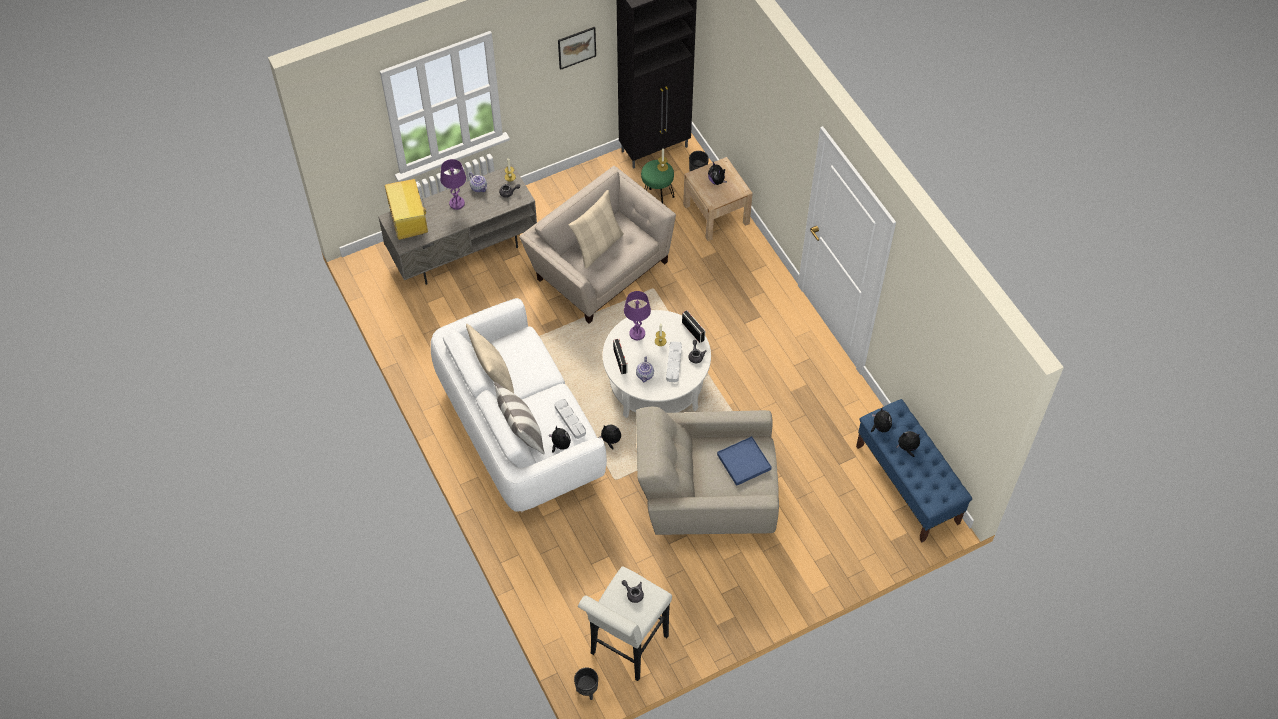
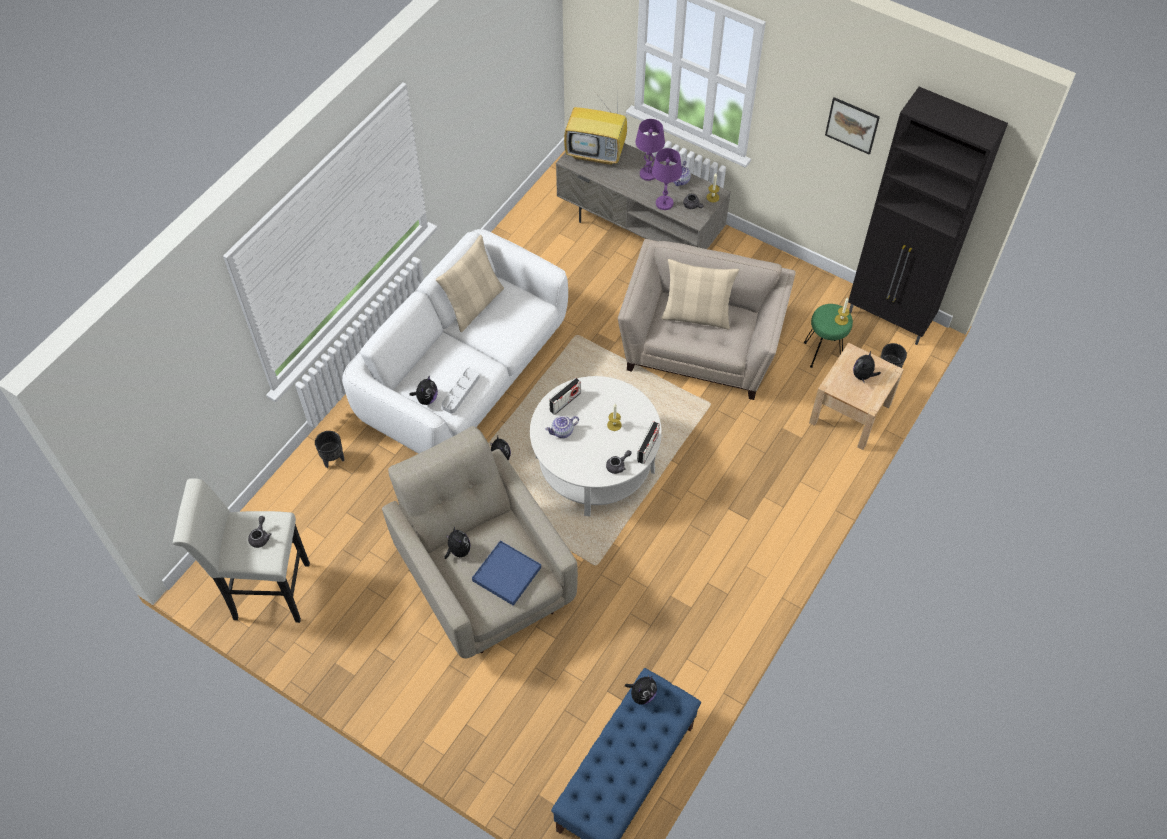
camera: 60 degrees right, 0 degrees up
television [385,179,428,240] -> television turned 120 degrees counterclockwise [564,93,627,165]
pillow [494,382,545,454] -> none
black planter [574,667,598,700] -> black planter moved to [315,431,344,468]
purple table lamp [624,291,651,340] -> purple table lamp moved to [652,148,682,210]
grey tray [666,341,682,382] -> none
plush toy [896,431,920,457] -> plush toy moved to [445,526,471,559]

